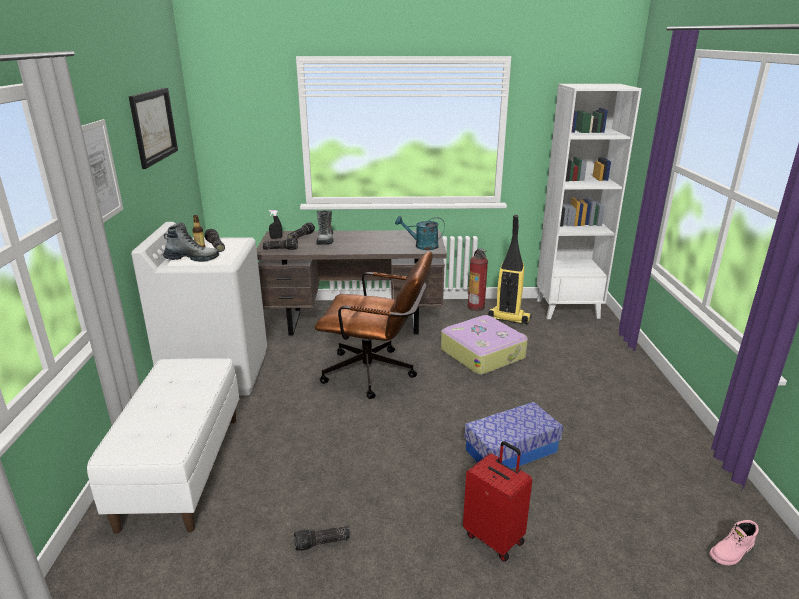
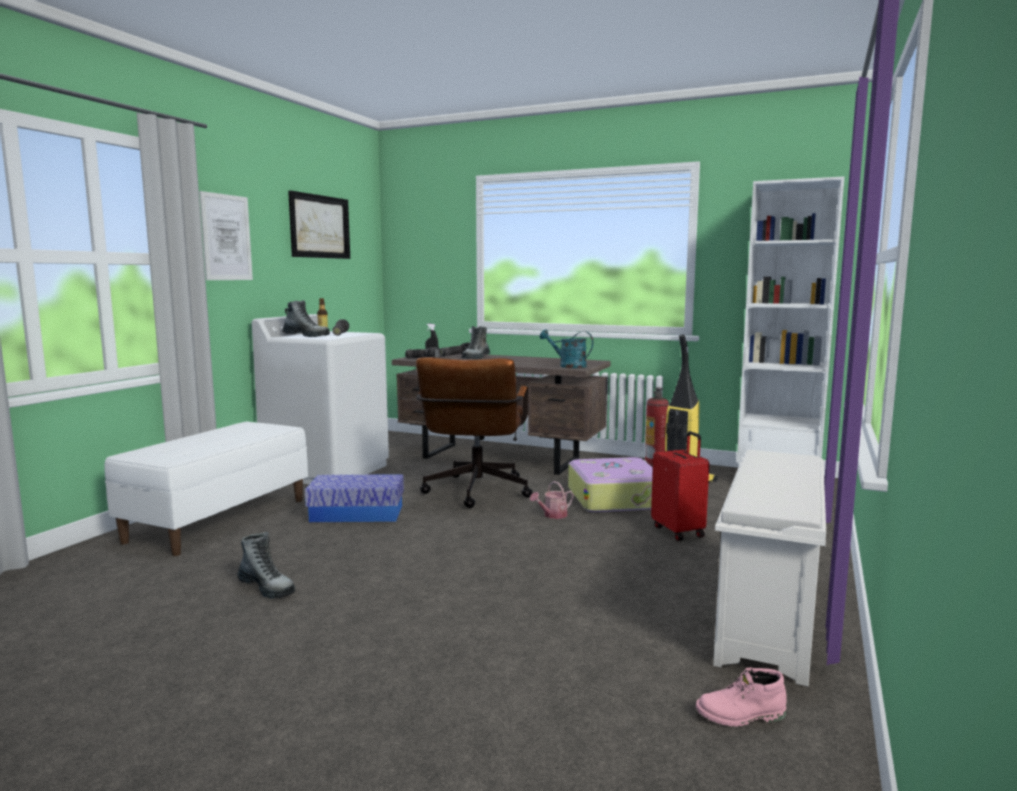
camera: 25 degrees right, 15 degrees down
flashlight [294,526,350,551] -> boot [237,532,295,599]
brown office chair [315,251,433,399] -> brown office chair turned 60 degrees clockwise [416,357,533,508]
red suitcase [463,441,532,562] -> red suitcase moved to [651,431,709,541]
storage box [464,402,563,469] -> storage box moved to [305,474,404,522]
none -> watering can [530,481,574,519]
none -> white shoe rack [713,450,826,686]

